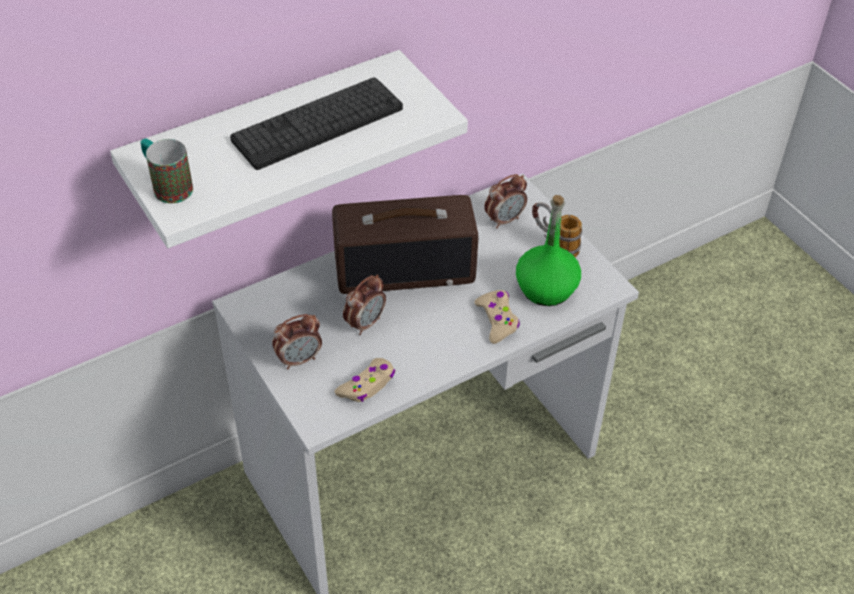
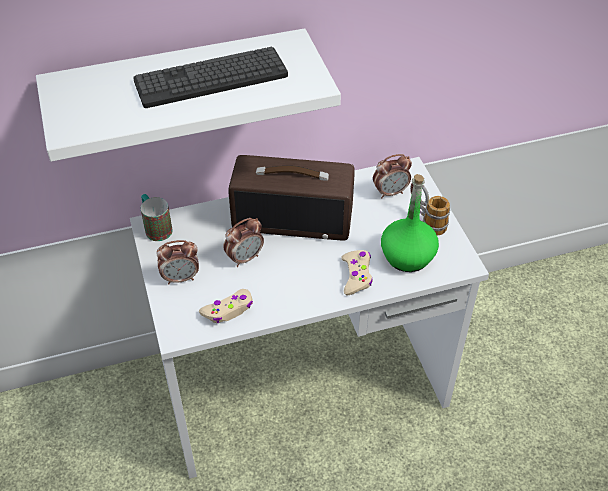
camera: 15 degrees right, 0 degrees up
mug [141,139,193,203] -> mug moved to [141,194,173,241]

